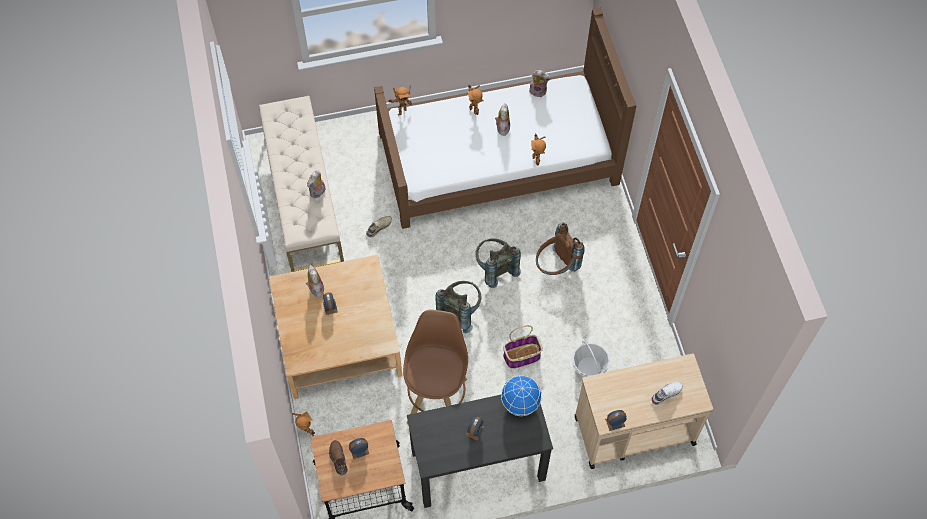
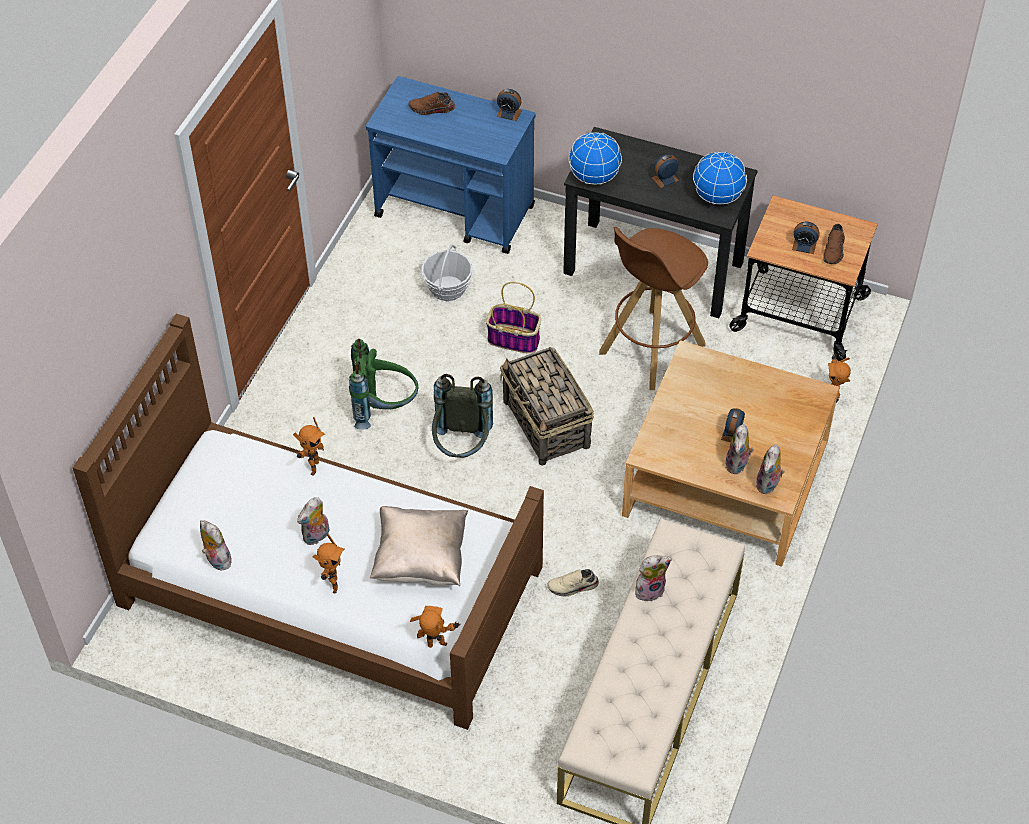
camera: 145 degrees left, 10 degrees down
grey backpack [435,281,482,333] -> basket [500,347,594,466]
brown backpack [536,223,585,275] -> green backpack [349,339,418,430]
beige cart [575,354,713,469] -> blue cart [366,76,535,254]
white shoe [651,382,683,405] -> brown shoe [408,92,455,115]
none -> beige pillow [370,506,468,586]
none -> globe [693,152,747,204]
none -> plush toy [755,444,785,494]

